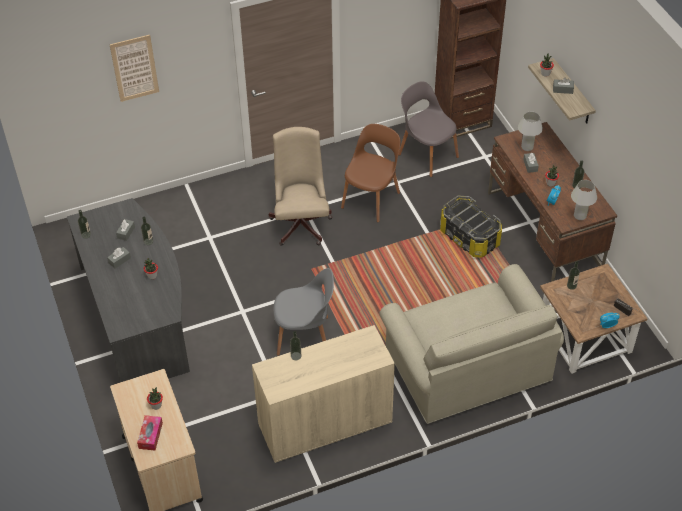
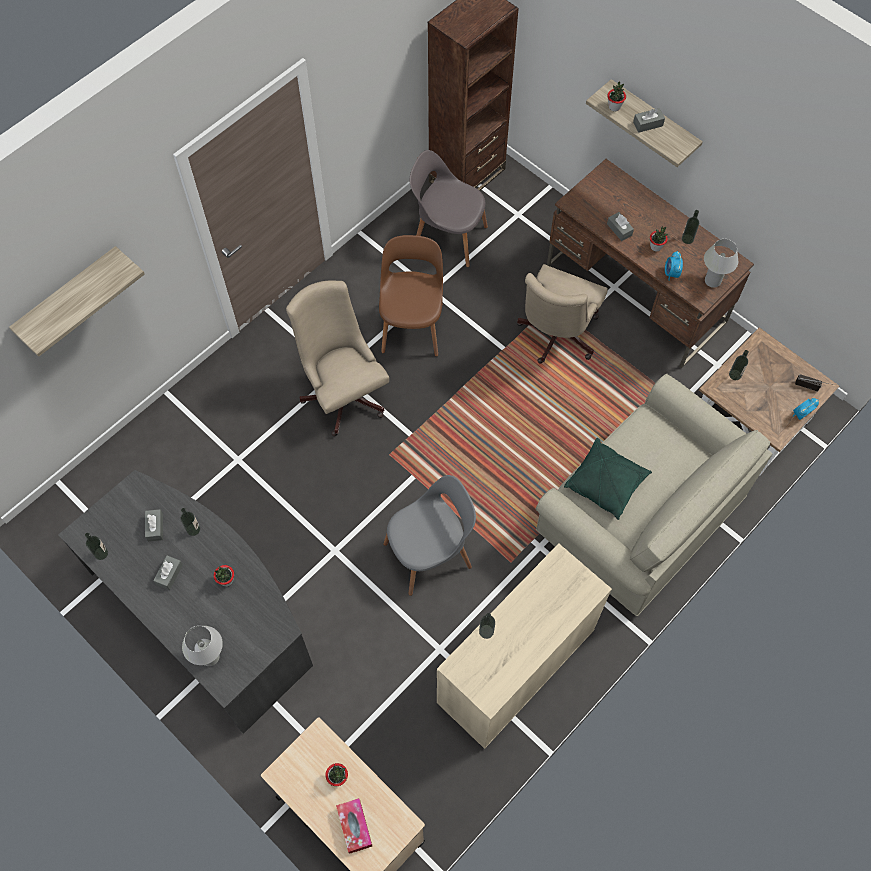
camera: 25 degrees left, 15 degrees up
picture [110,35,159,102] -> shelf [9,246,145,357]
storage box [440,196,502,258] -> beige office chair [517,264,608,364]
white table lamp [518,112,543,151] -> white table lamp moved to [182,626,223,666]
none -> green pillow [564,438,652,520]

